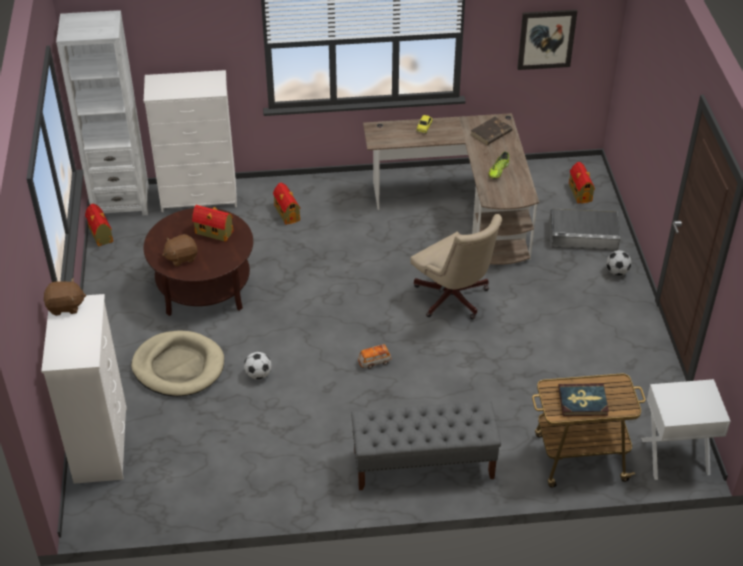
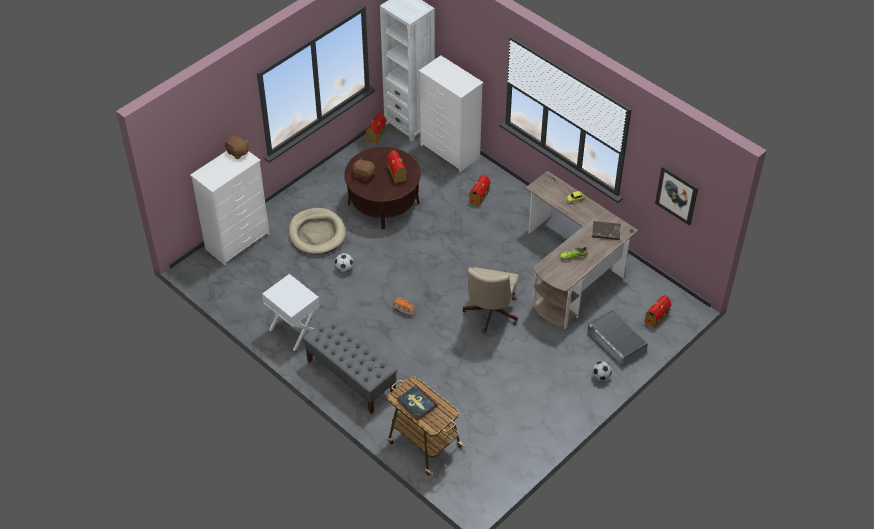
camera: 50 degrees right, 5 degrees up
white nightstand [641,379,731,480] -> white nightstand moved to [262,274,320,351]

